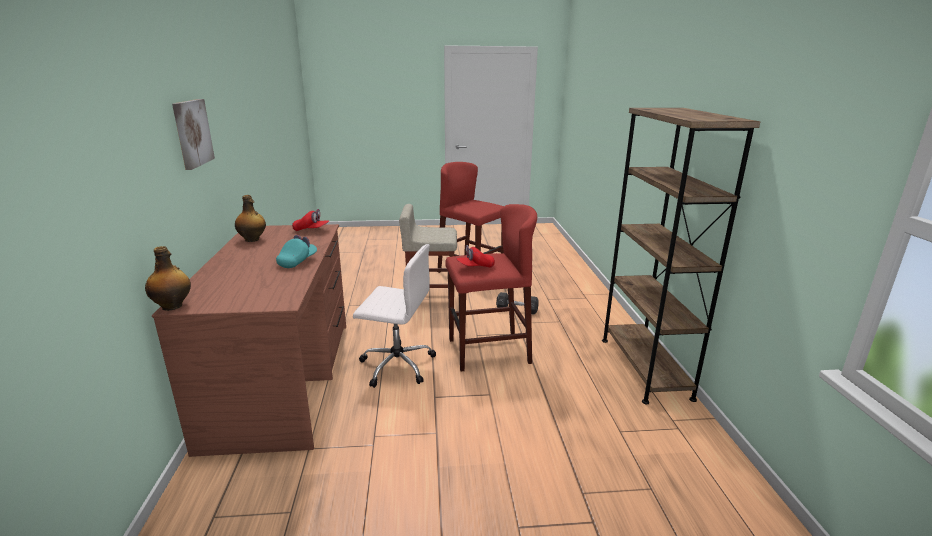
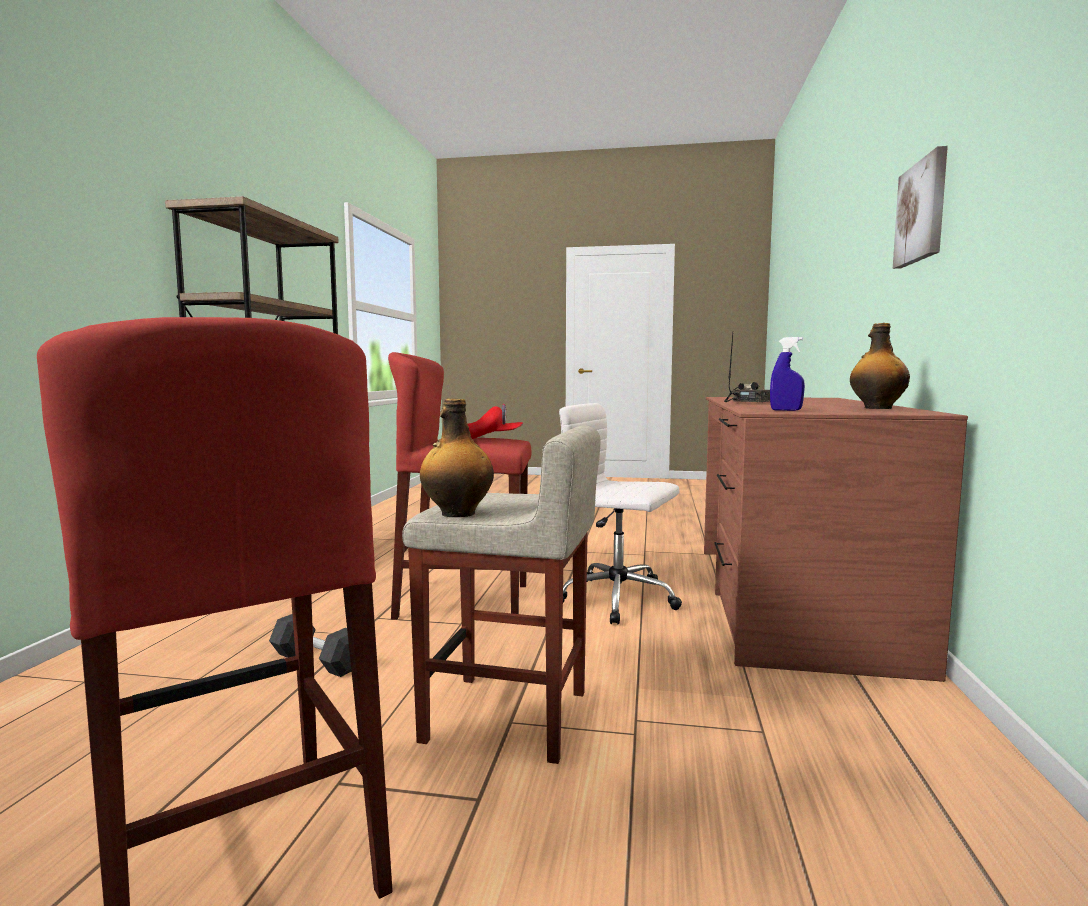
camera: 165 degrees left, 15 degrees down
bottle [145,246,191,311] -> bottle moved to [420,398,494,517]
turquoise cap [276,235,317,268] -> radio [724,333,770,402]
red cap [292,209,329,231] -> blue spray bottle [770,337,805,411]

